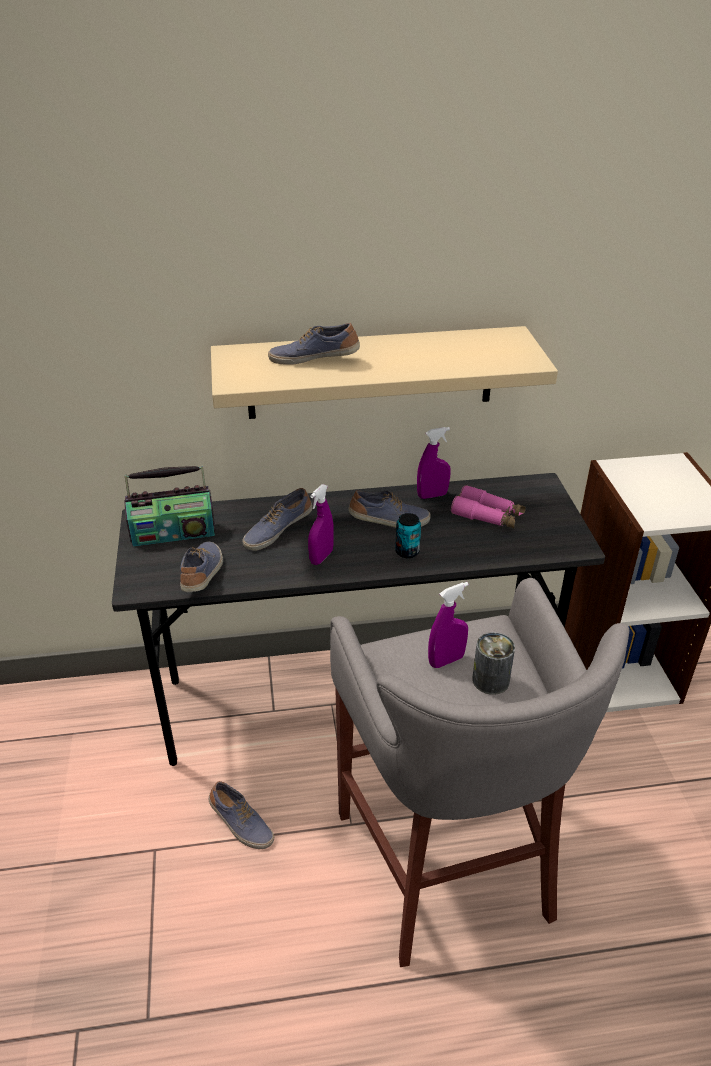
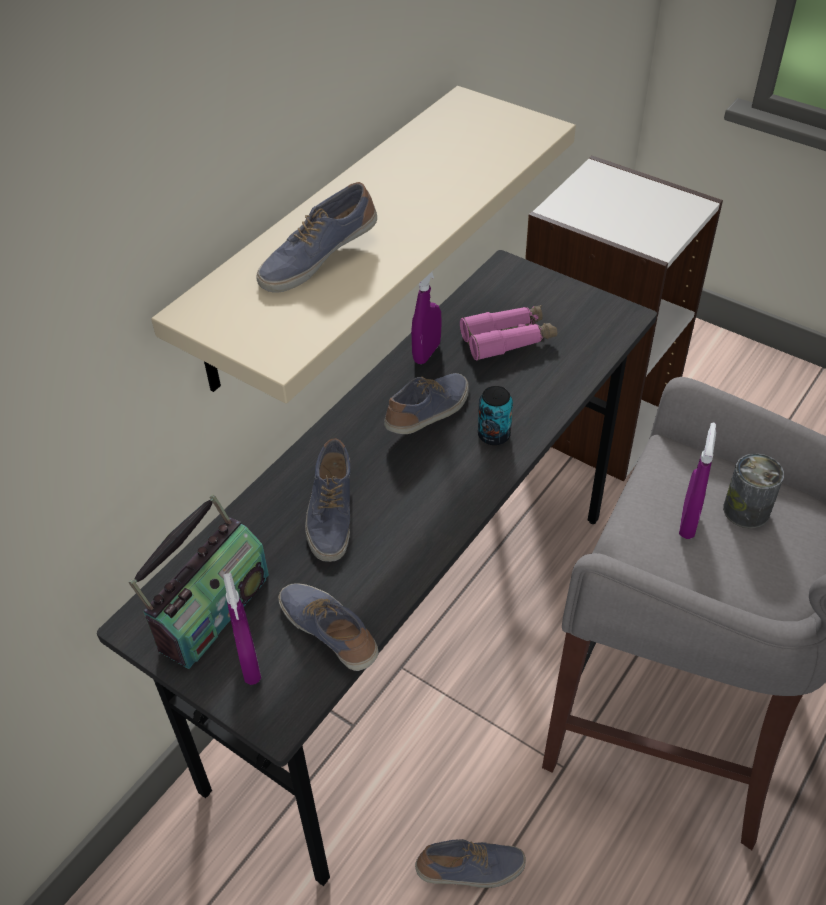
camera: 45 degrees left, 10 degrees up
purple spray bottle [308,484,334,565] -> purple spray bottle moved to [223,573,261,685]

